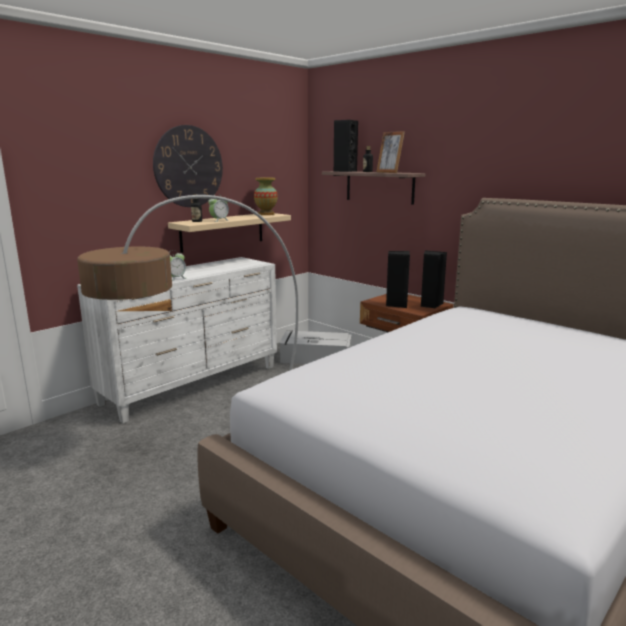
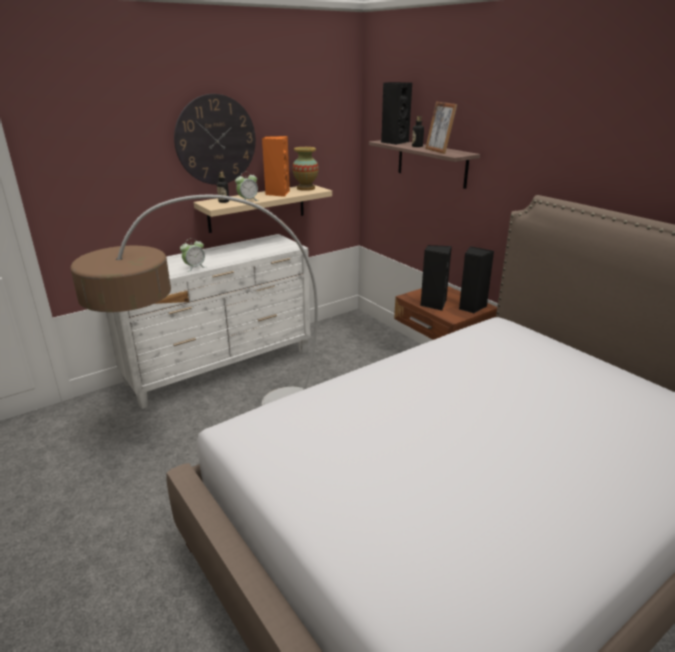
camera: 10 degrees right, 10 degrees up
grey storage box [279,330,351,364] -> none
none -> orange speaker [262,136,290,197]

